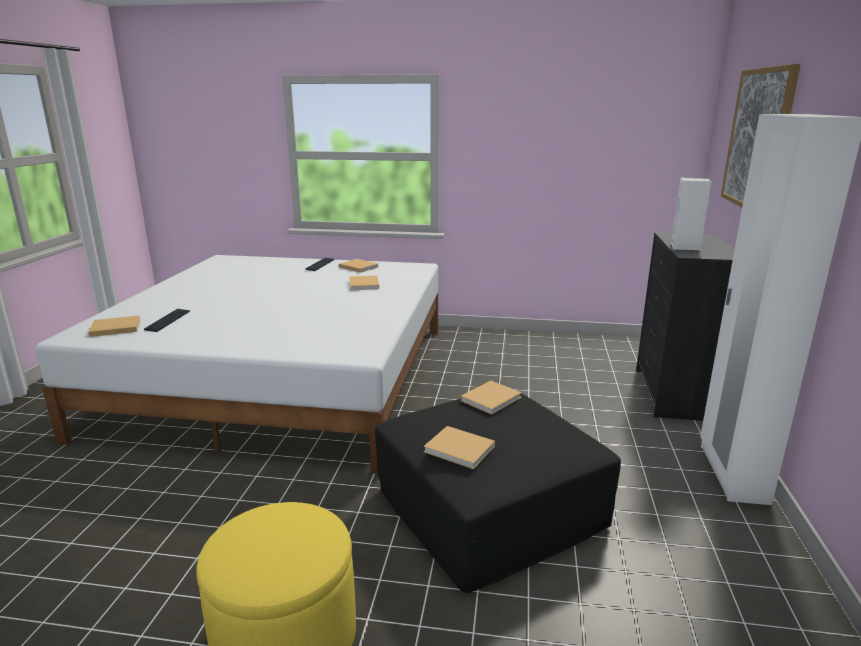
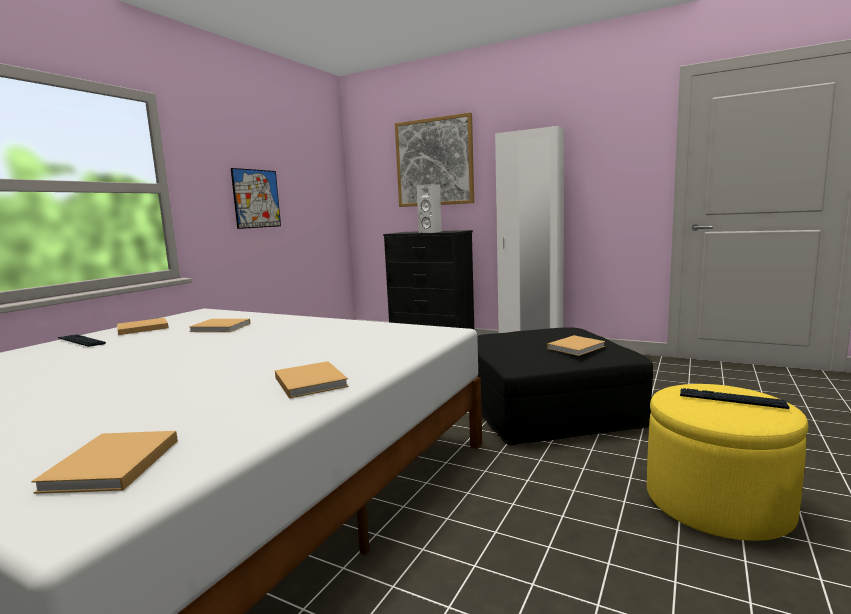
camera: 70 degrees left, 10 degrees down
keyboard [144,309,191,332] -> keyboard moved to [680,388,789,409]
beige book [460,381,522,415] -> beige book moved to [275,361,349,399]
none -> picture [231,168,281,229]

